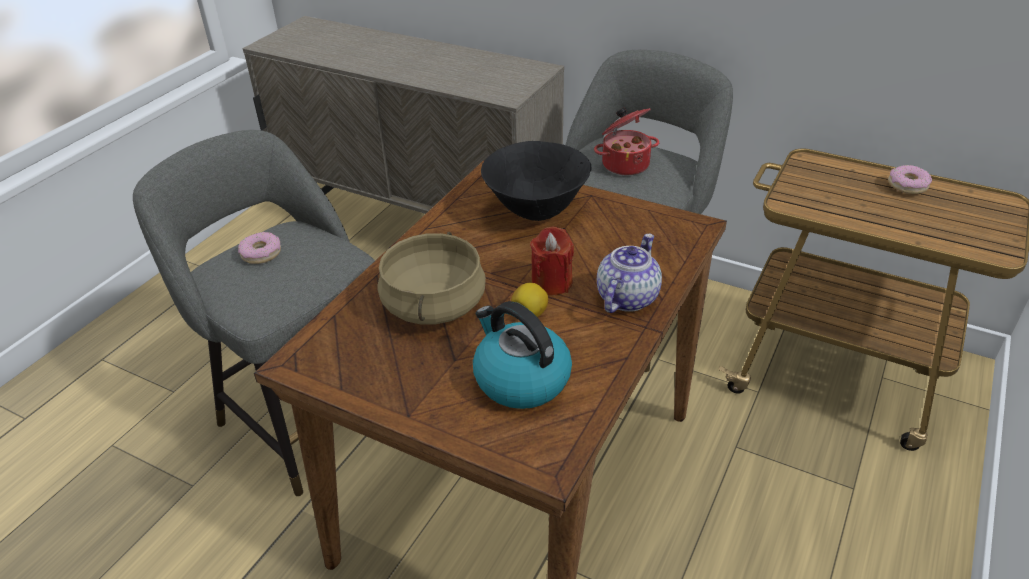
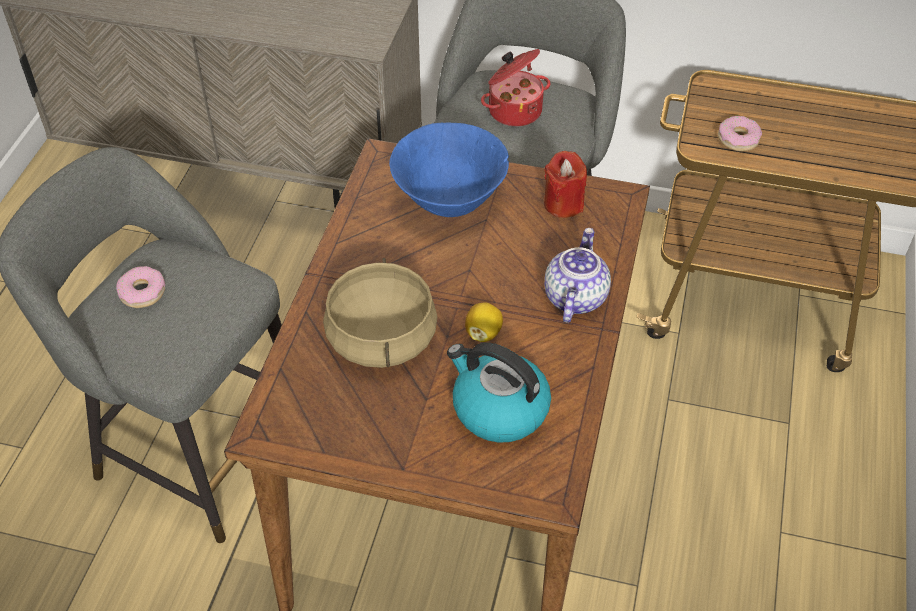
camera: 15 degrees left, 10 degrees up
black bowl [481,141,592,221] -> blue bowl [389,123,509,217]
red candle [530,226,574,296] -> red candle moved to [544,151,587,218]
donut [888,165,932,194] -> donut moved to [718,116,762,151]

